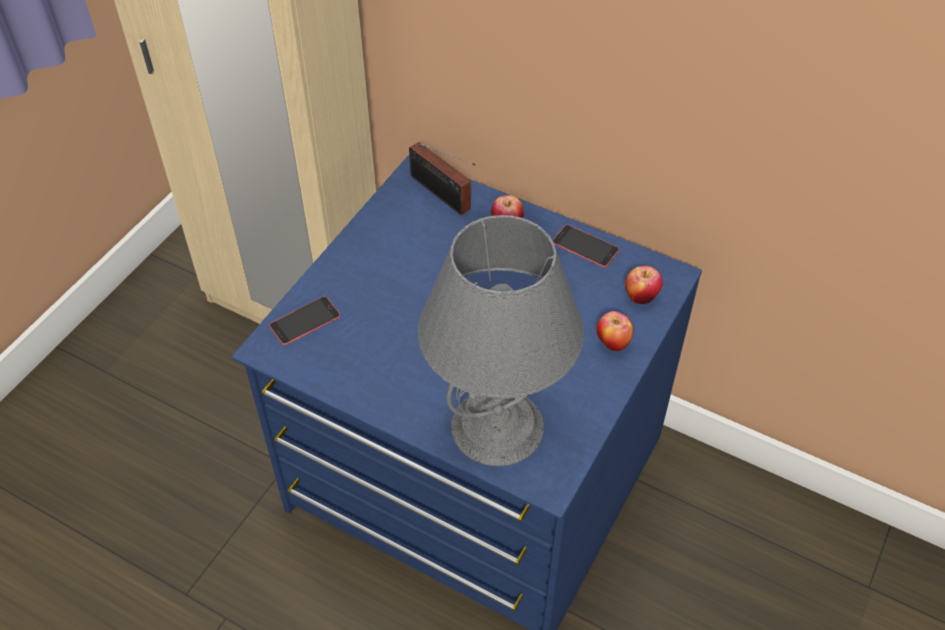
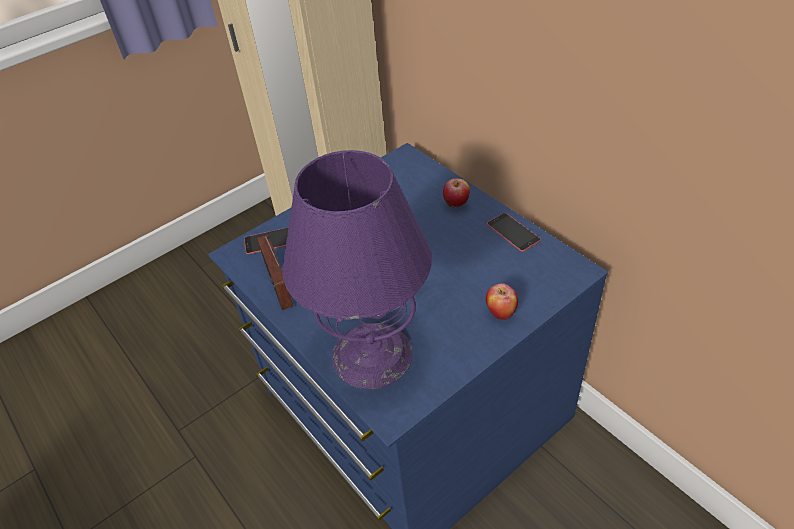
camera: 25 degrees right, 5 degrees down
radio [409,142,475,215] -> radio moved to [257,235,293,310]
grey table lamp [418,215,584,466] -> purple table lamp [282,150,432,389]
apple [625,266,663,304] -> none

